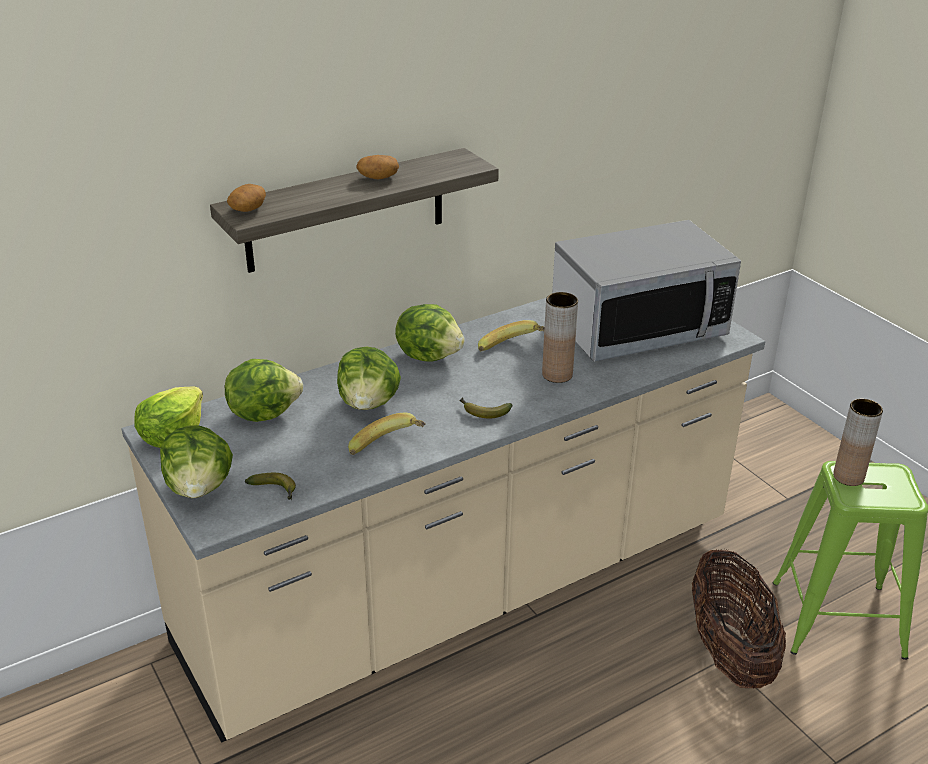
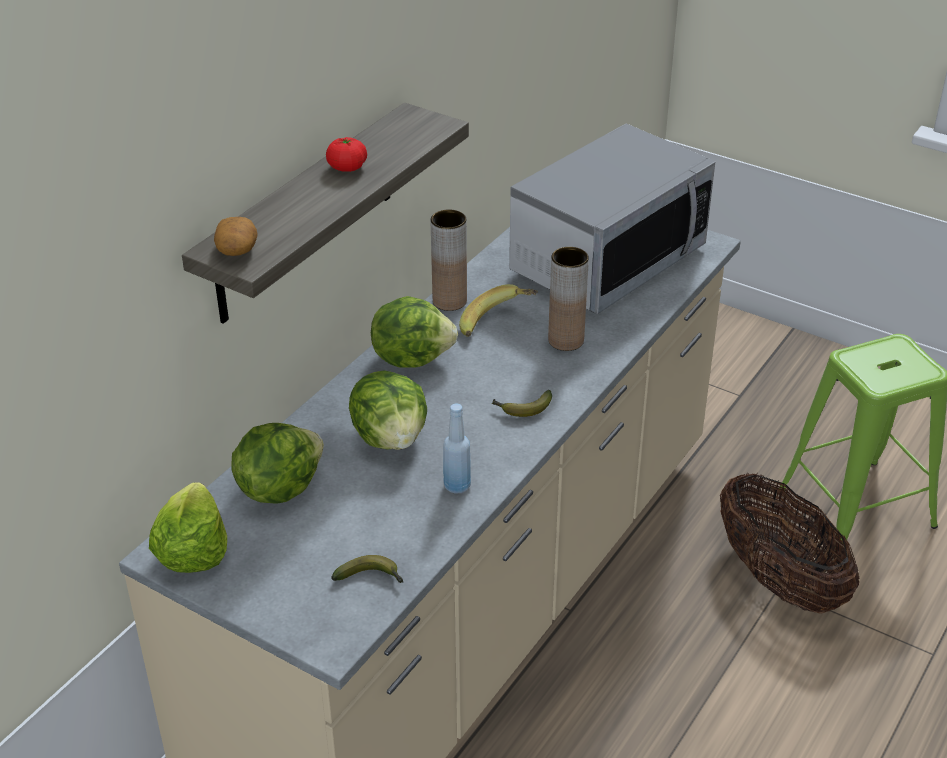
camera: 25 degrees left, 5 degrees up
lettuce [160,425,233,498] -> none
banana [348,413,426,455] -> blue bottle [443,403,471,494]
potato [357,155,399,180] -> tomato [326,137,367,172]
brown vase [833,399,883,486] -> brown vase moved to [431,210,467,311]

